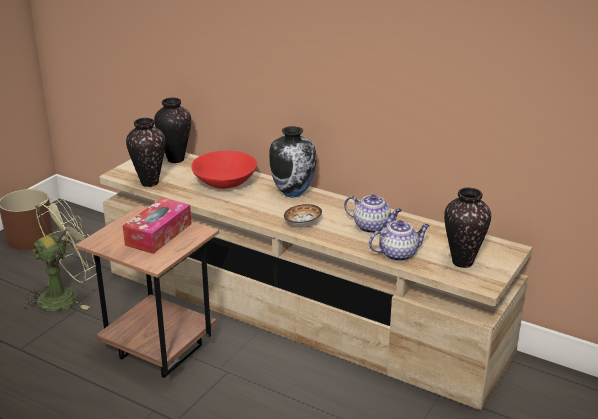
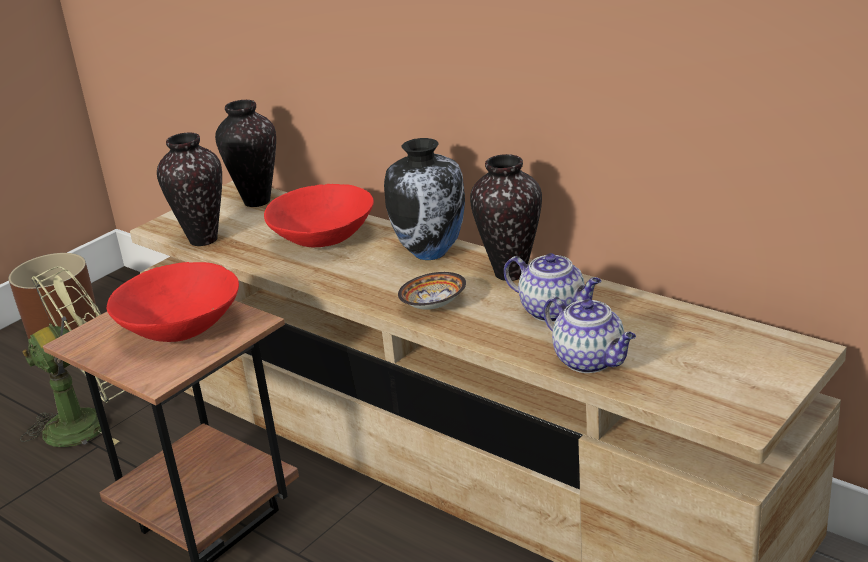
camera: 10 degrees right, 0 degrees up
tissue box [122,198,191,254] -> red bowl [106,262,239,342]
teapot [369,220,430,261] -> teapot turned 60 degrees clockwise [543,297,636,373]
vase [444,188,491,268] -> vase moved to [470,154,542,281]

